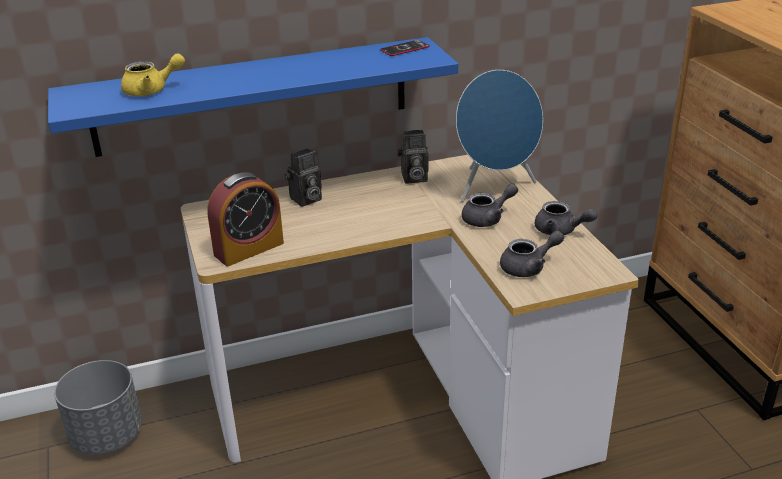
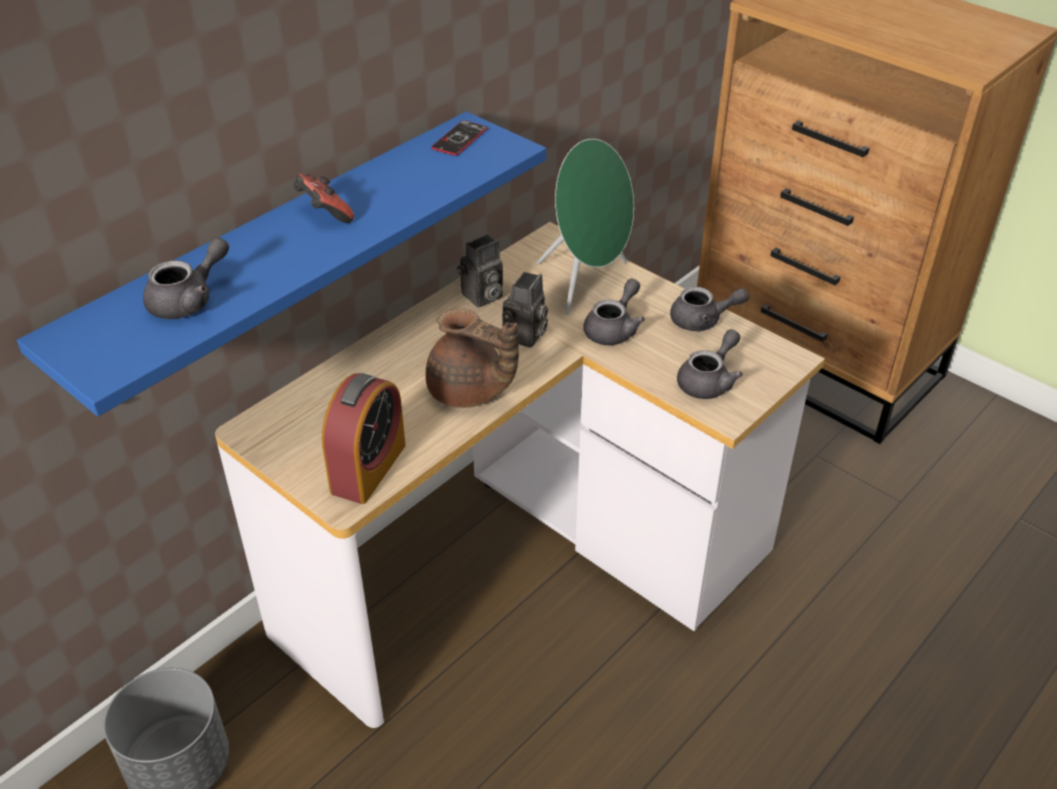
camera: 30 degrees left, 10 degrees up
yellow teapot [121,53,185,96] -> grey teapot [143,237,229,319]
camera [285,148,322,207] -> camera moved to [502,272,548,348]
blue speaker [456,70,543,202] -> green speaker [536,139,634,315]
none -> game controller [293,174,354,223]
none -> brown teapot [425,308,519,408]

